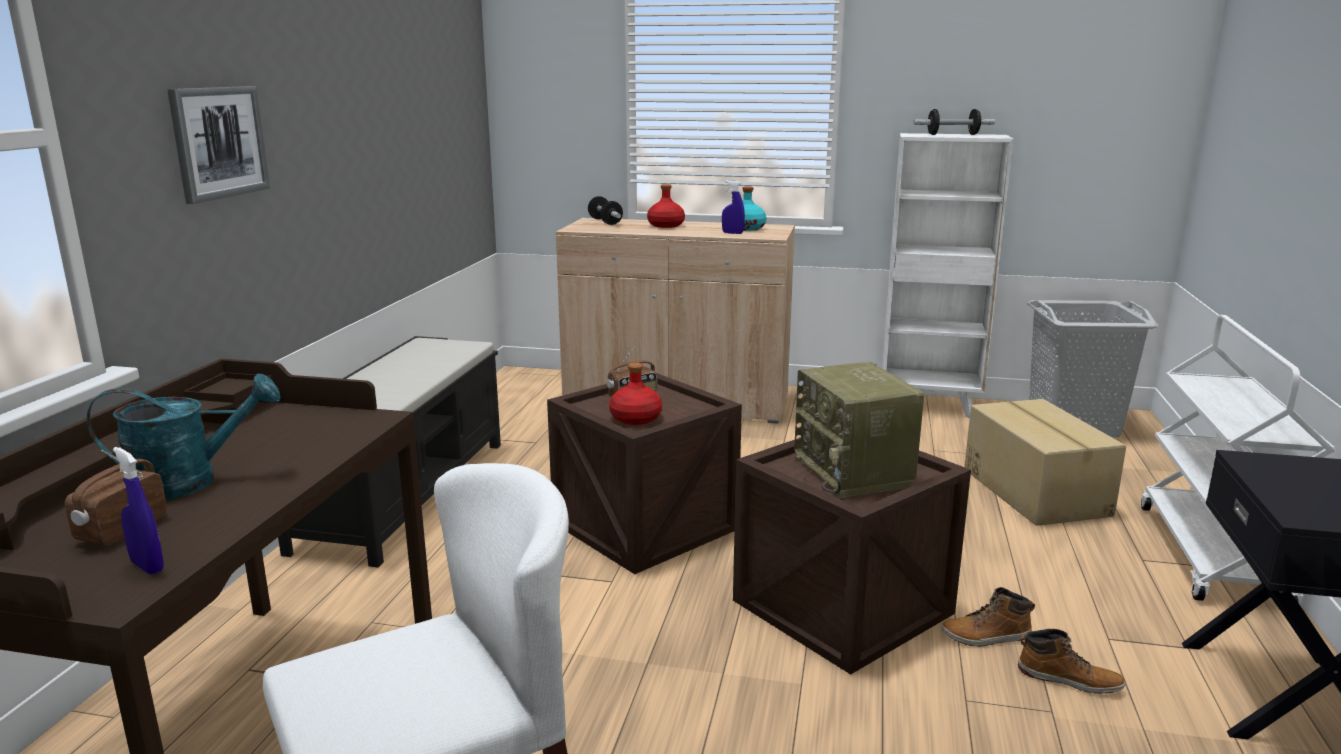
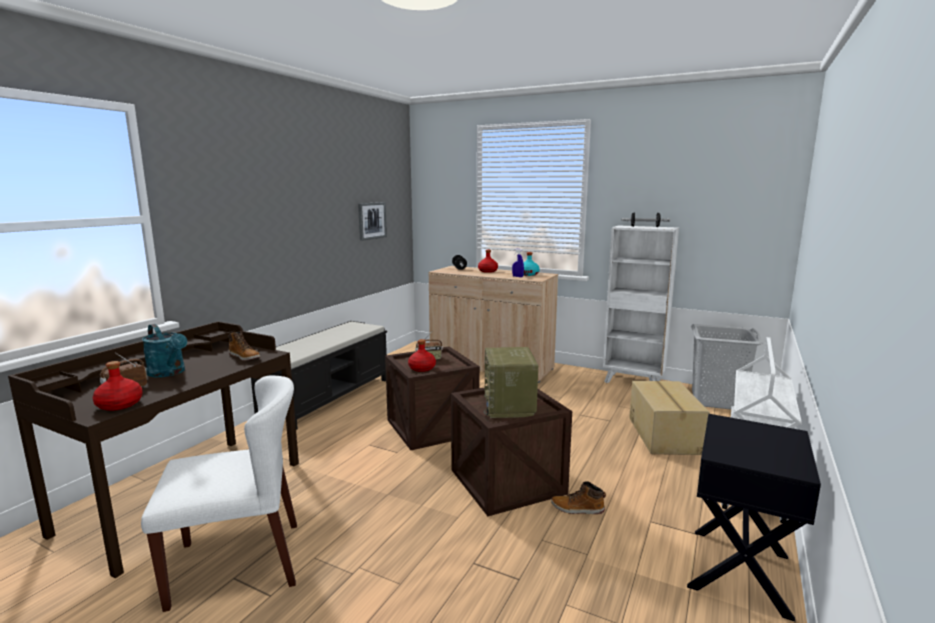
camera: 15 degrees right, 5 degrees down
turquoise watering can [87,374,280,500] -> turquoise watering can turned 45 degrees clockwise [142,324,187,377]
blue spray bottle [113,447,164,574] -> red bottle [93,361,143,411]
picture [167,86,270,204] -> picture moved to [358,202,387,241]
boot [1018,629,1126,694] -> boot moved to [228,331,261,361]

